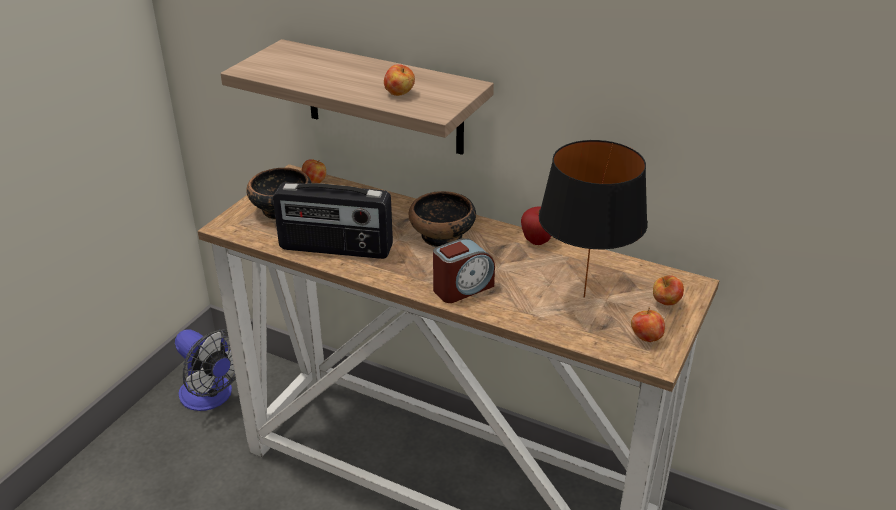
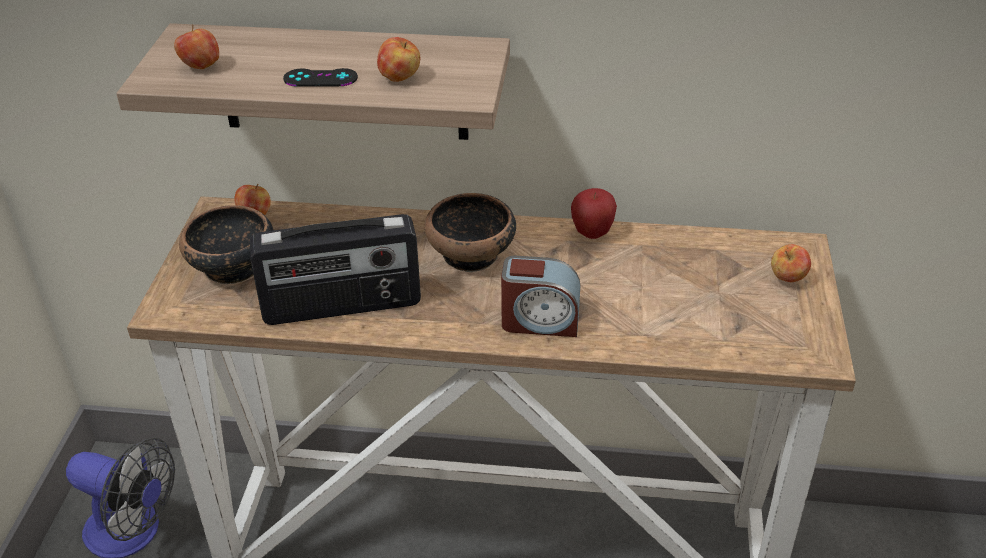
camera: 20 degrees left, 5 degrees up
alarm clock [433,238,495,303] -> alarm clock turned 60 degrees clockwise [501,256,580,337]
black table lamp [539,140,648,298] -> none
apple [631,308,665,342] -> apple moved to [174,25,219,69]
none -> black game controller [283,68,358,87]

